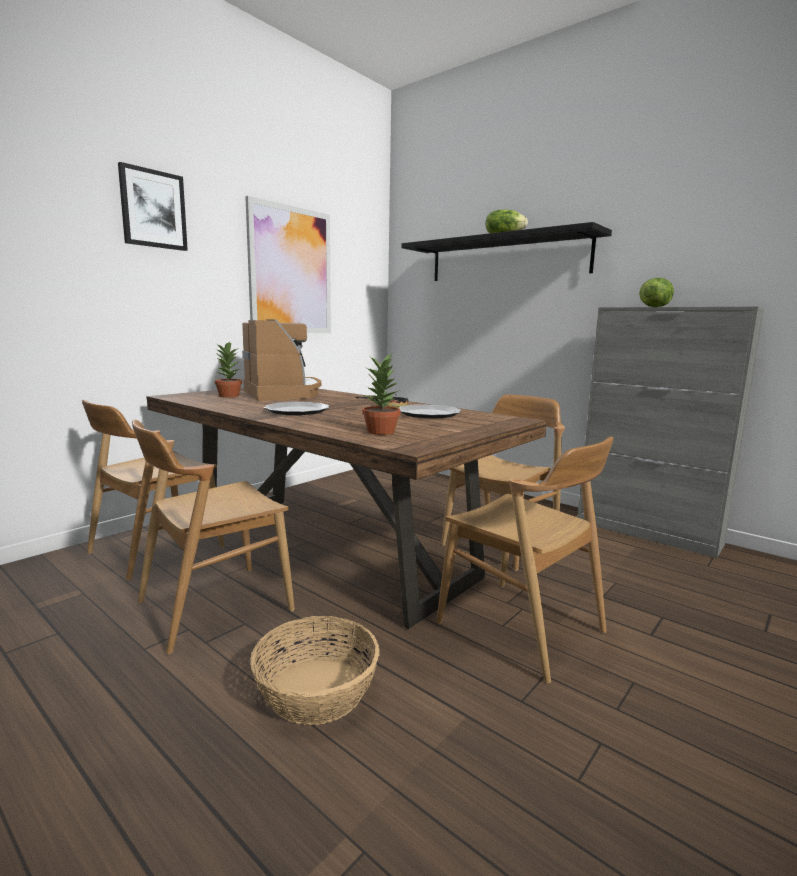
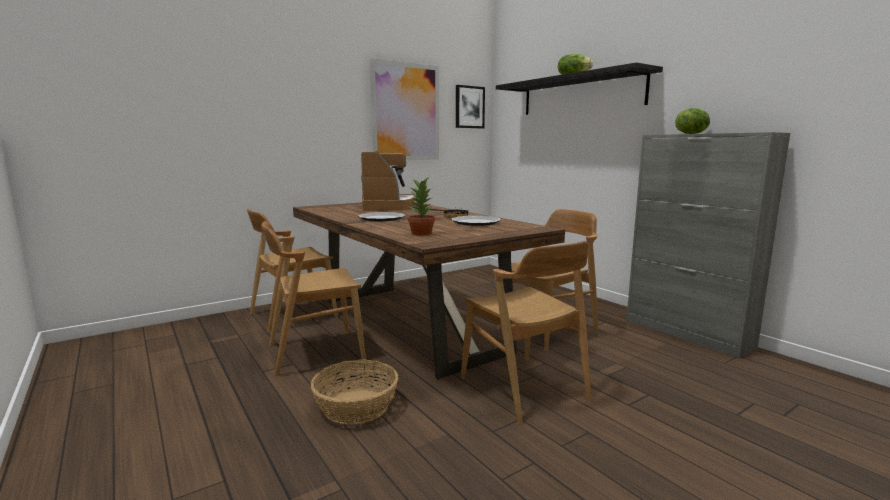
camera: 15 degrees right, 0 degrees up
picture [118,162,188,251] -> picture moved to [456,85,485,129]
potted plant [214,341,242,397] -> none

